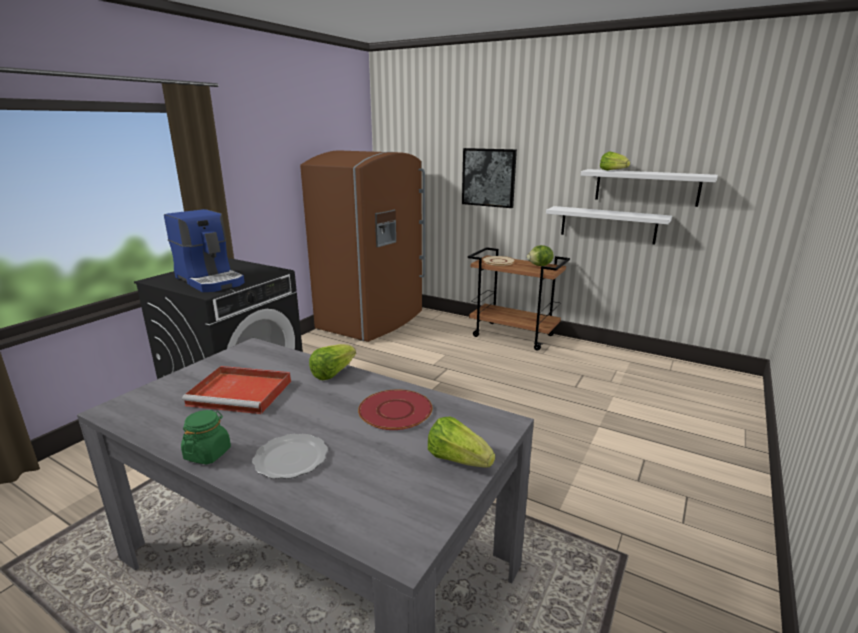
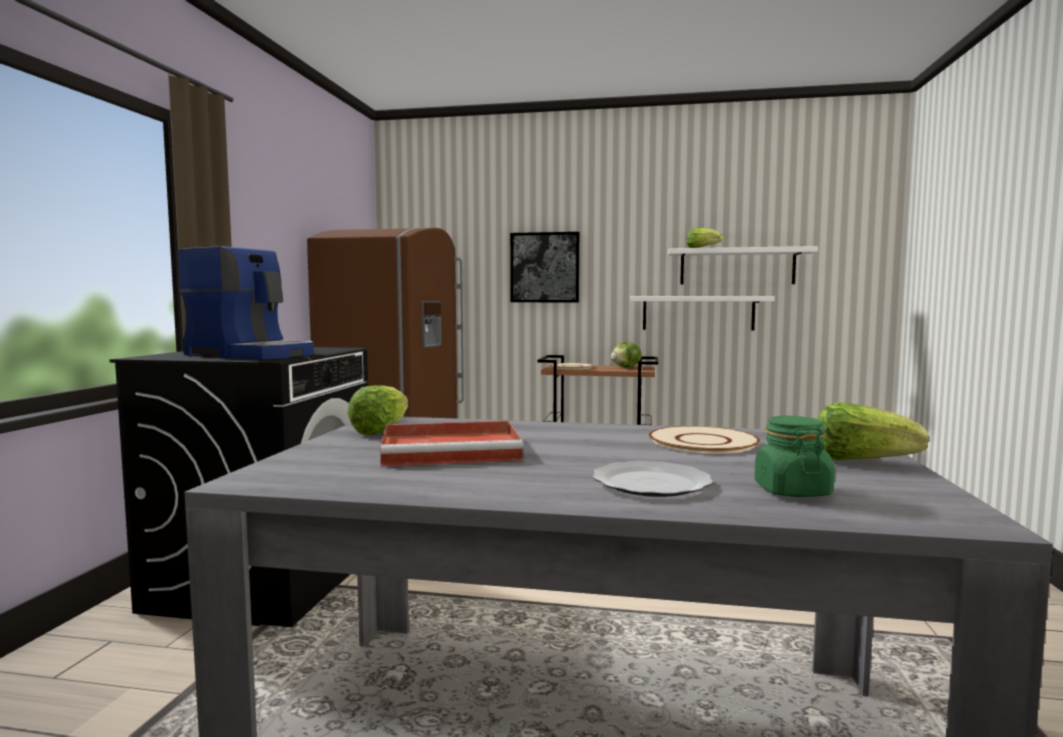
camera: 20 degrees left, 15 degrees down
green jar [181,410,231,465] -> green jar moved to [754,416,835,497]
lettuce [309,344,356,380] -> lettuce moved to [347,385,408,435]
red plate [358,389,432,430] -> beige plate [648,426,760,454]

